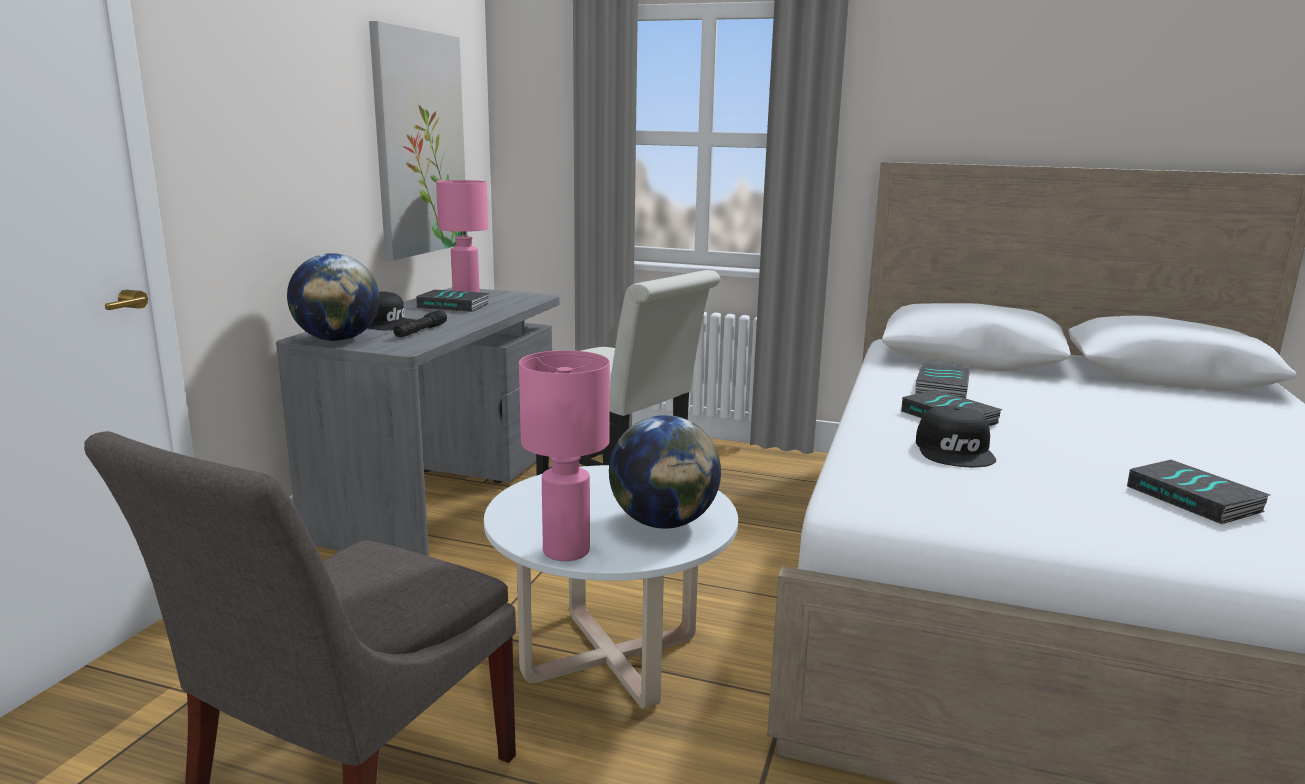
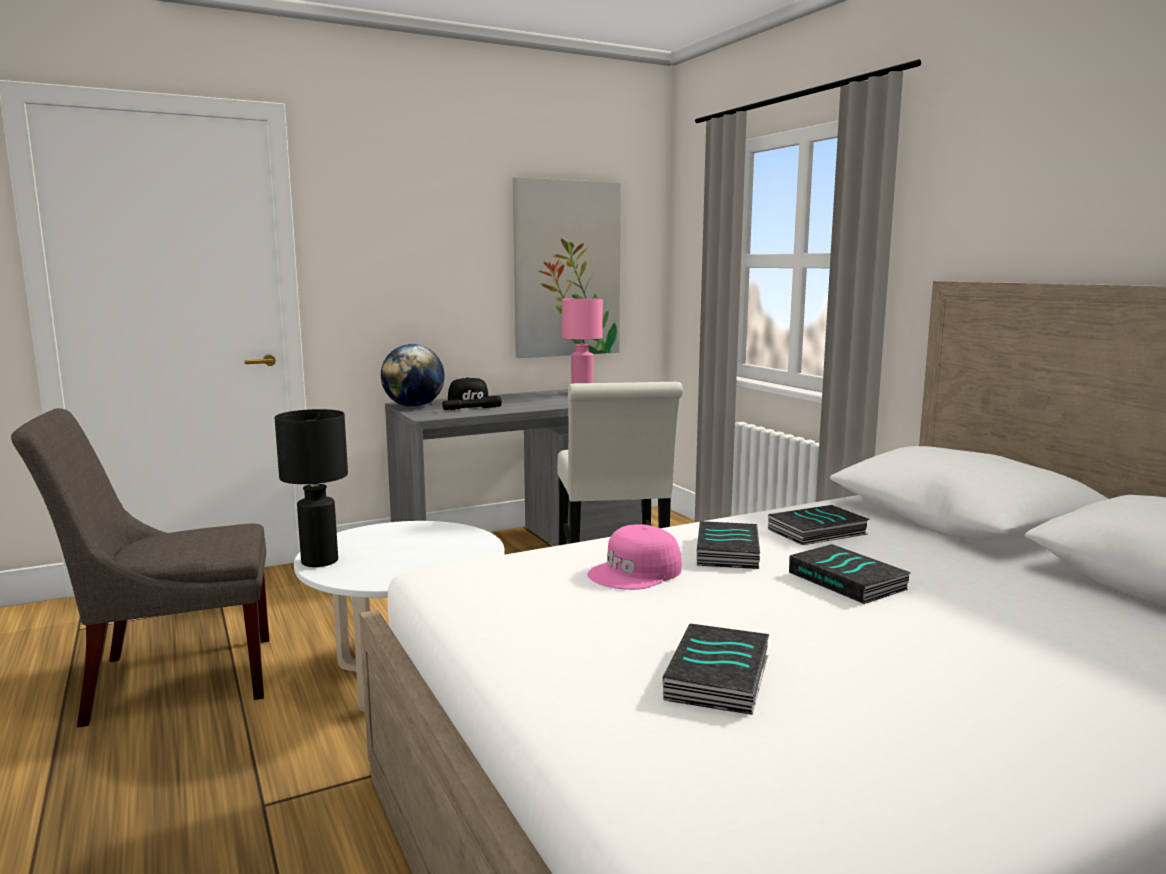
camera: 45 degrees right, 5 degrees down
book [416,290,489,312] -> book moved to [789,544,911,604]
pink table lamp [519,350,610,561] -> black table lamp [274,409,348,567]
globe [609,415,721,529] -> none
black cap [916,406,996,467] -> pink cap [587,524,682,590]

